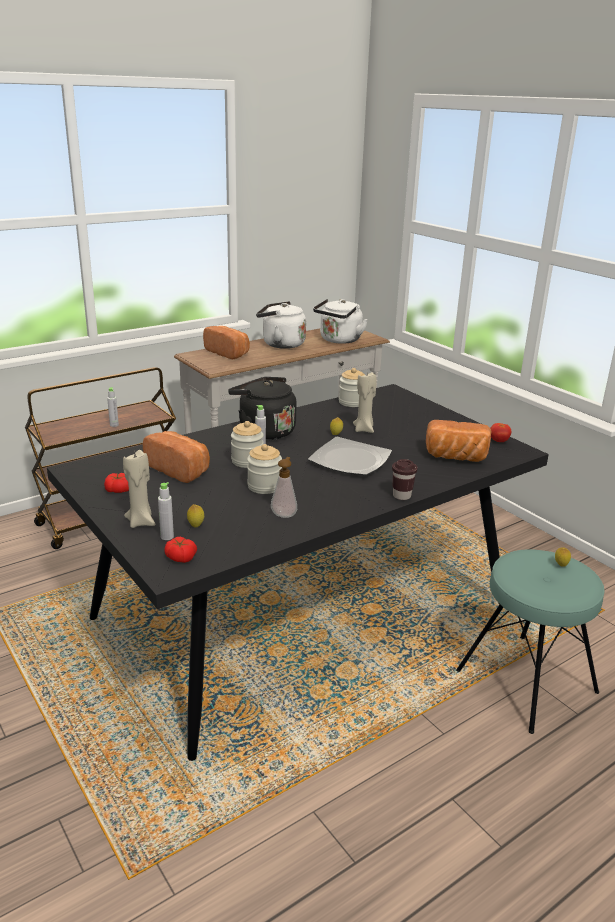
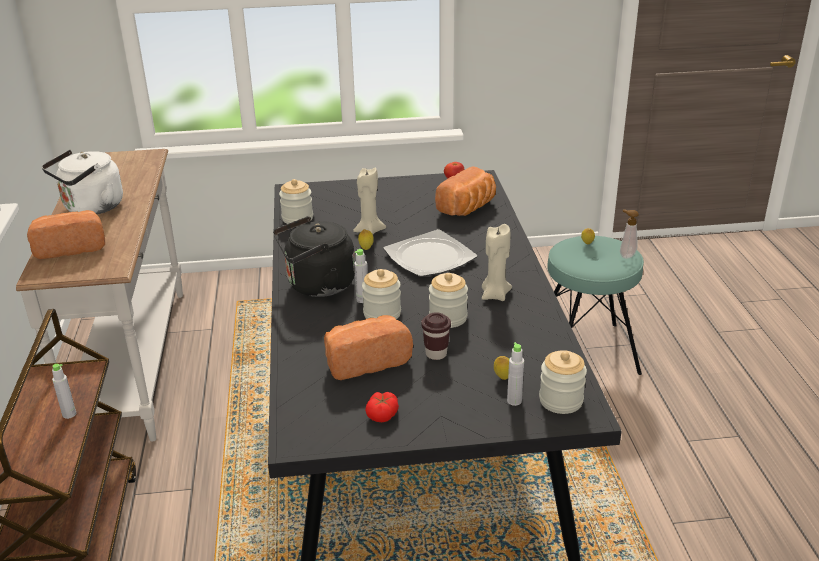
camera: 60 degrees left, 5 degrees up
beige candle [123,449,156,528] -> beige candle moved to [482,224,512,301]
tomato [164,537,197,563] -> jar [539,350,587,414]
soap dispenser [271,457,297,518] -> soap dispenser moved to [620,209,639,259]
white kettle [313,299,368,344] -> none
brown cup [392,459,417,500] -> brown cup moved to [421,312,451,360]

